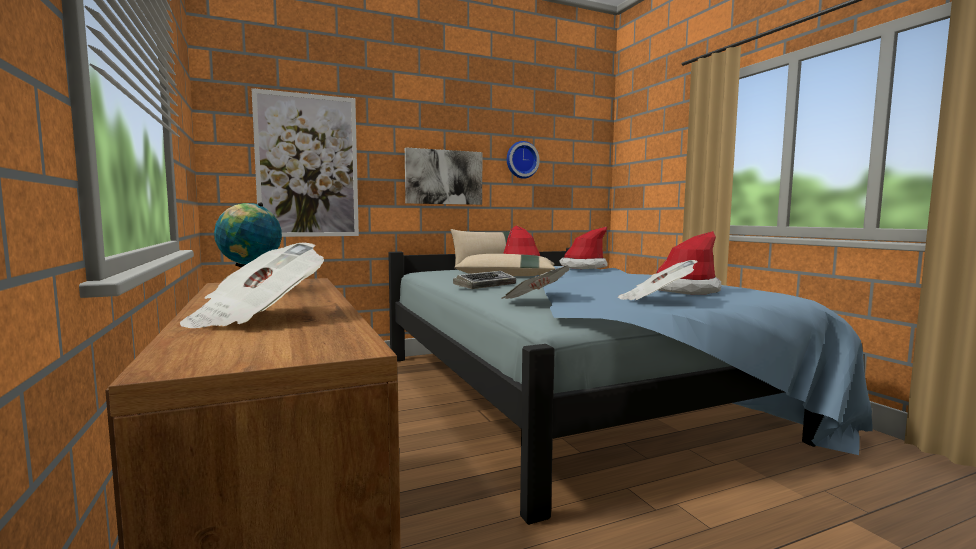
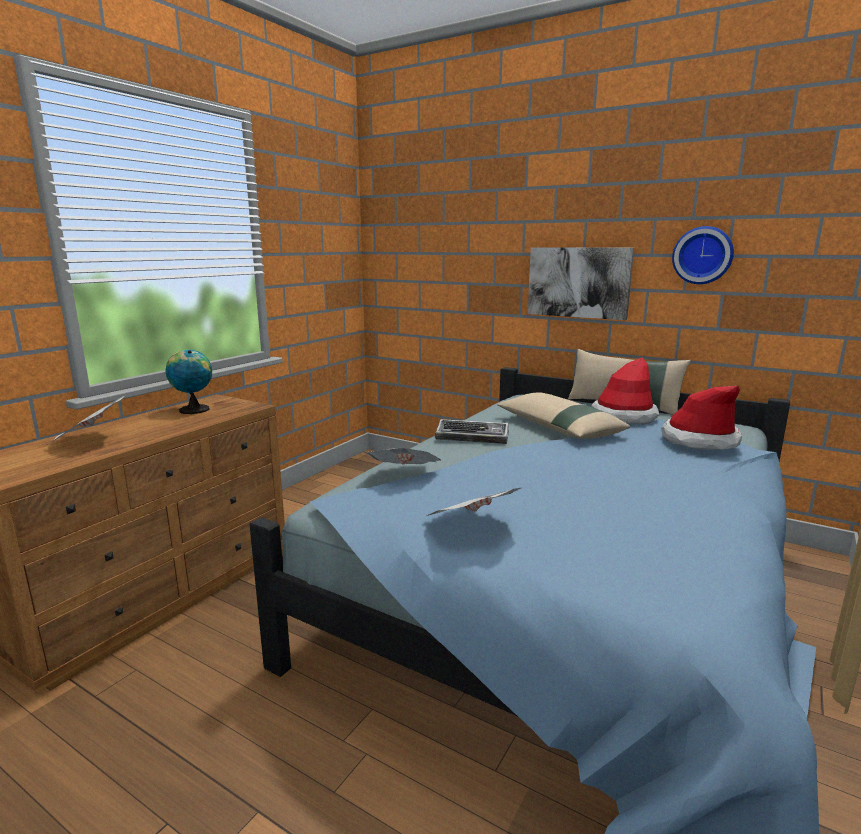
camera: 55 degrees right, 10 degrees up
picture [251,88,359,237] -> none
hat [651,231,722,295] -> none

